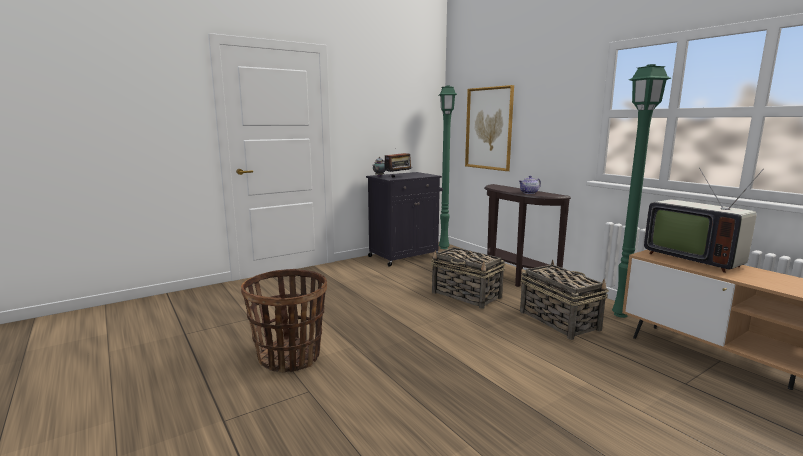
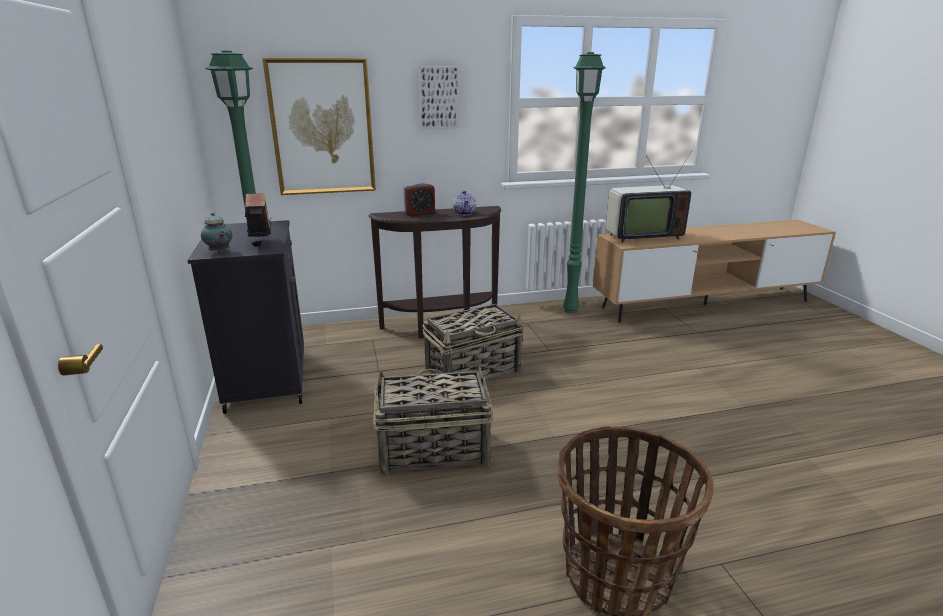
camera: 70 degrees left, 10 degrees up
basket [520,260,609,340] -> basket moved to [373,364,493,475]
none -> alarm clock [404,182,435,217]
none -> picture [419,66,459,129]

